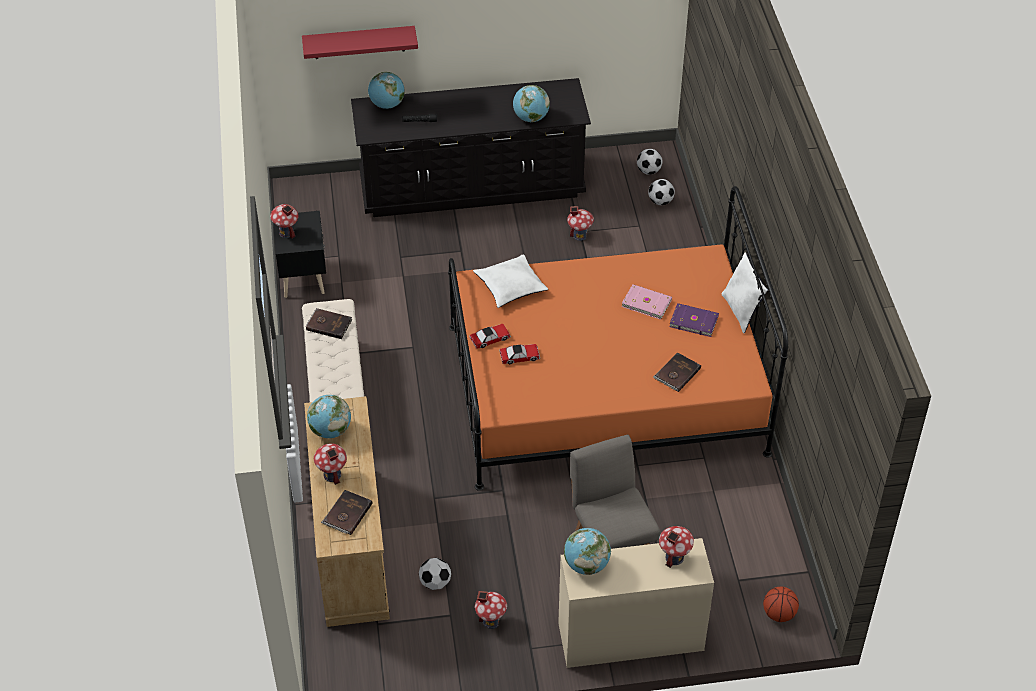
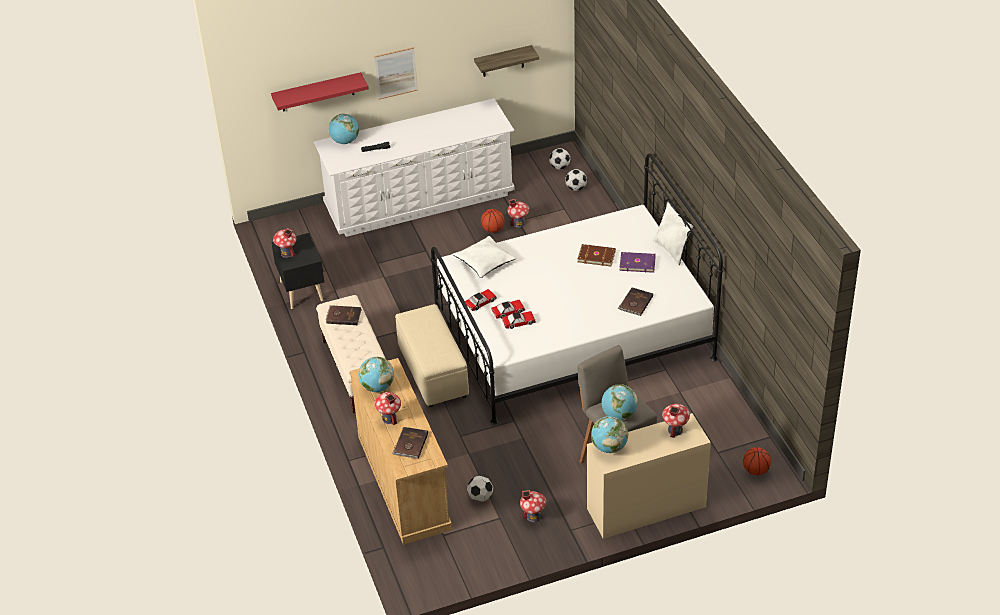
camera: 10 degrees left, 5 degrees down
black dresser [351,78,591,217] -> white dresser [314,98,515,237]
orange bed [448,186,788,491] -> white bed [431,153,723,424]
globe [513,85,550,122] -> globe moved to [602,384,638,421]
pink book [622,284,672,320] -> brown book [578,244,616,266]
none -> picture [374,47,418,100]
none -> beige ottoman [395,304,469,408]
none -> shelf [474,45,539,77]
none -> basketball [481,209,504,233]
none -> toy car [502,311,536,329]

